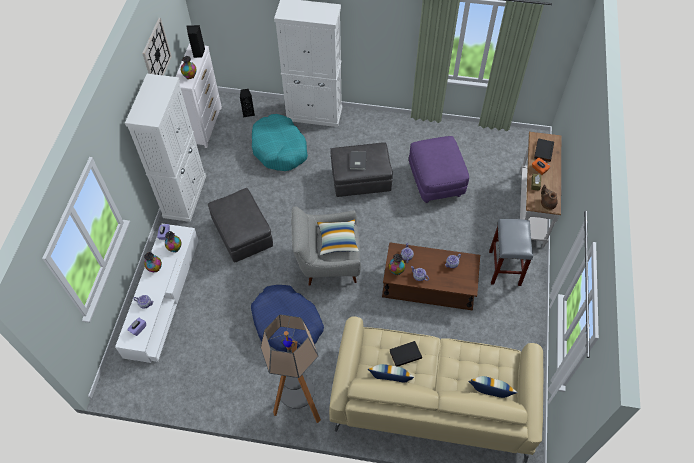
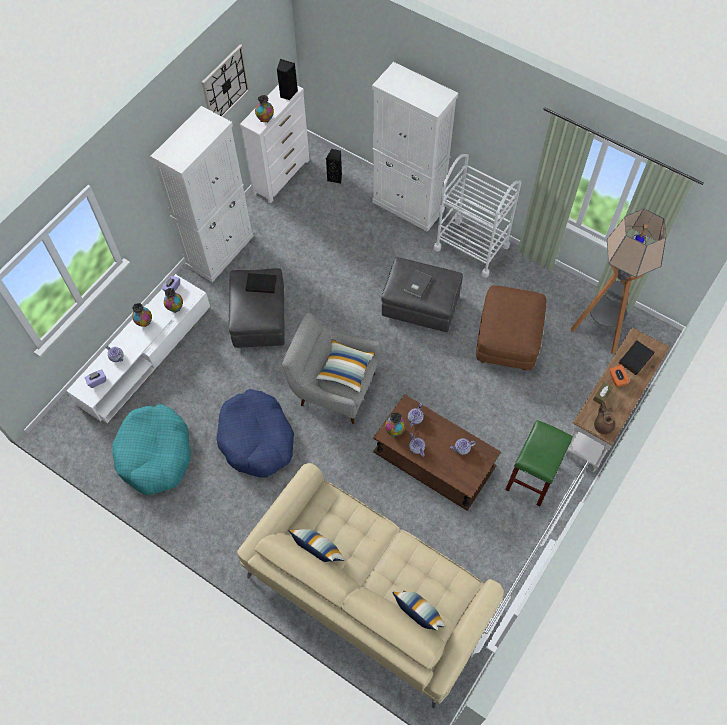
camera: 25 degrees right, 5 degrees up
turquoise dog bed [252,114,308,171] -> turquoise dog bed moved to [112,404,191,495]
floor lamp [261,314,321,423] -> floor lamp moved to [571,209,666,354]
black book [390,341,422,367] -> black book moved to [245,273,277,293]
purple ottoman [409,136,469,203] -> brown ottoman [476,285,546,370]
grey stool [489,219,533,286] -> green stool [505,420,573,506]
none -> white cart [433,154,522,278]

